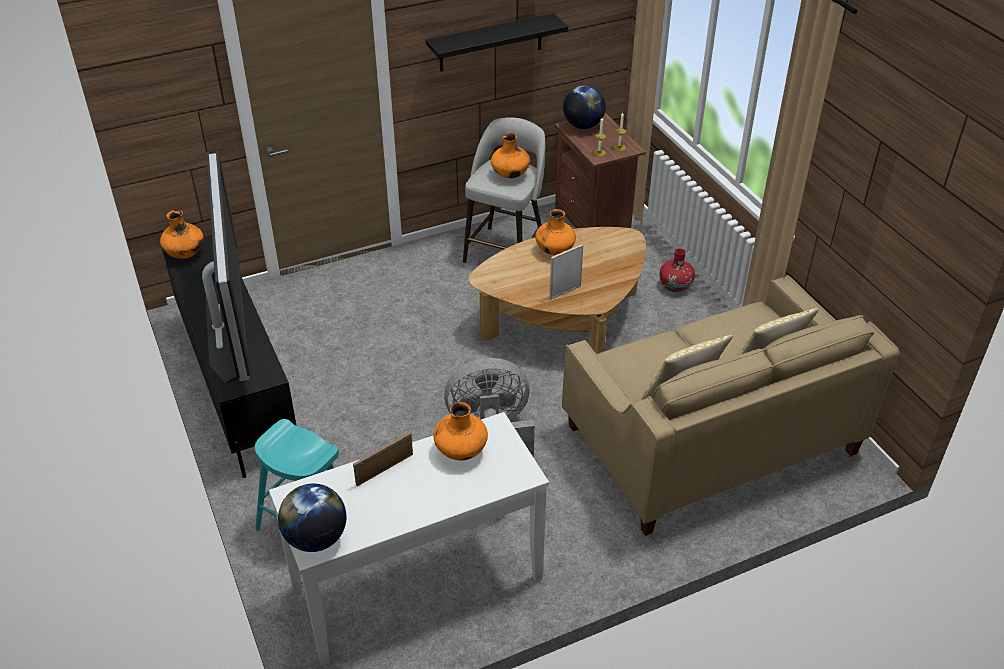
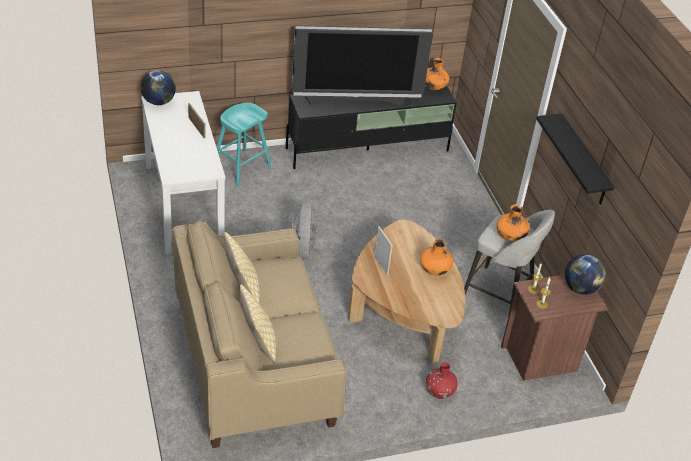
camera: 95 degrees right, 0 degrees up
orange vase [433,402,488,460] -> none

